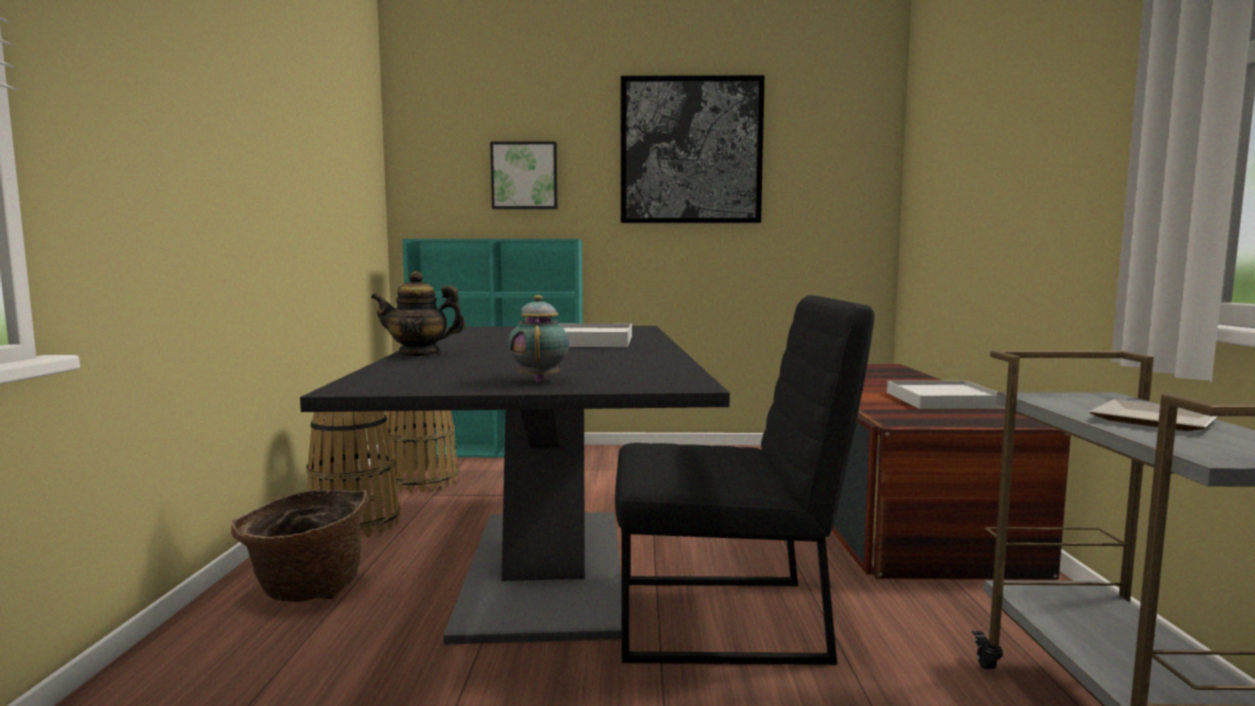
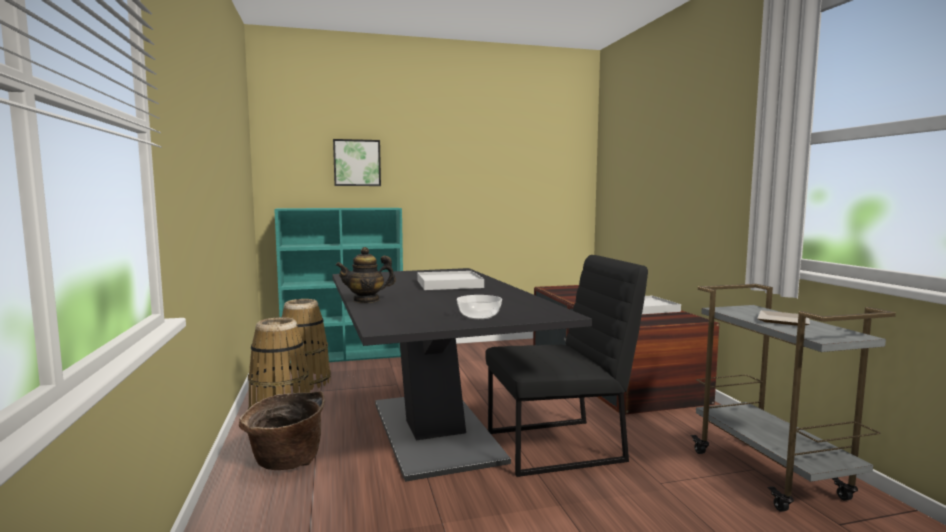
camera: 15 degrees left, 0 degrees up
teapot [508,295,570,382] -> bowl [457,295,502,319]
picture [621,75,765,223] -> none

